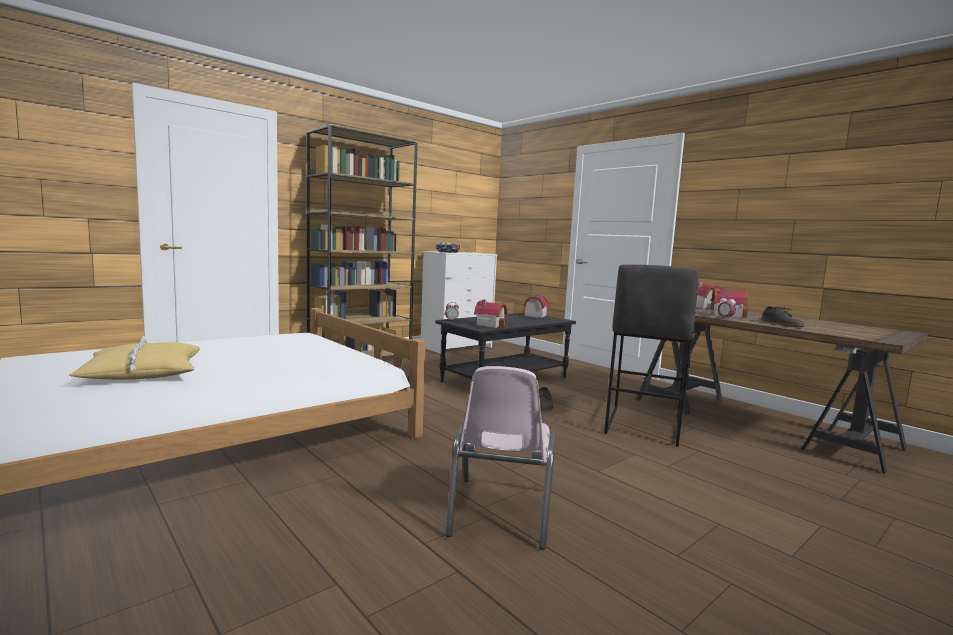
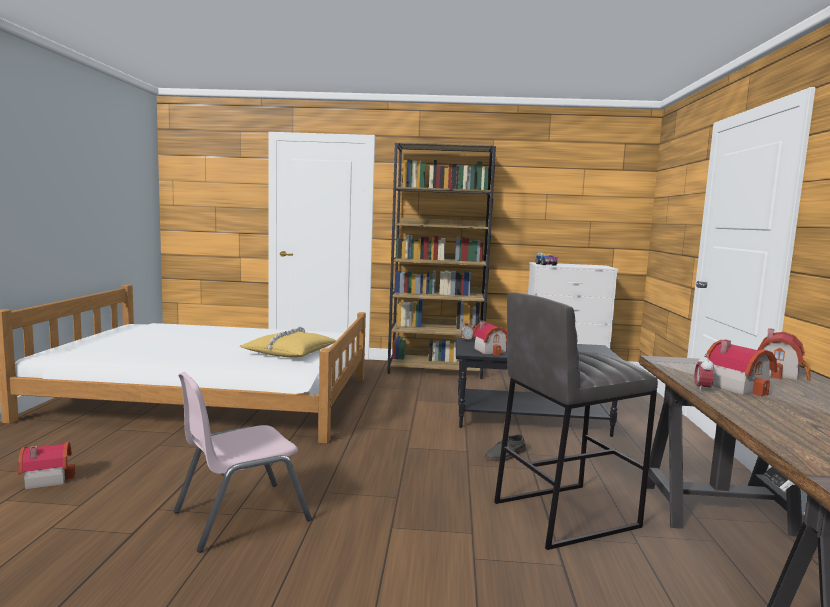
camera: 45 degrees right, 0 degrees up
yellow pillow [69,336,200,380] -> yellow pillow moved to [240,327,336,358]
toy house [521,294,549,318] -> toy house moved to [18,442,75,490]
grey shoe [762,306,804,327] -> none

